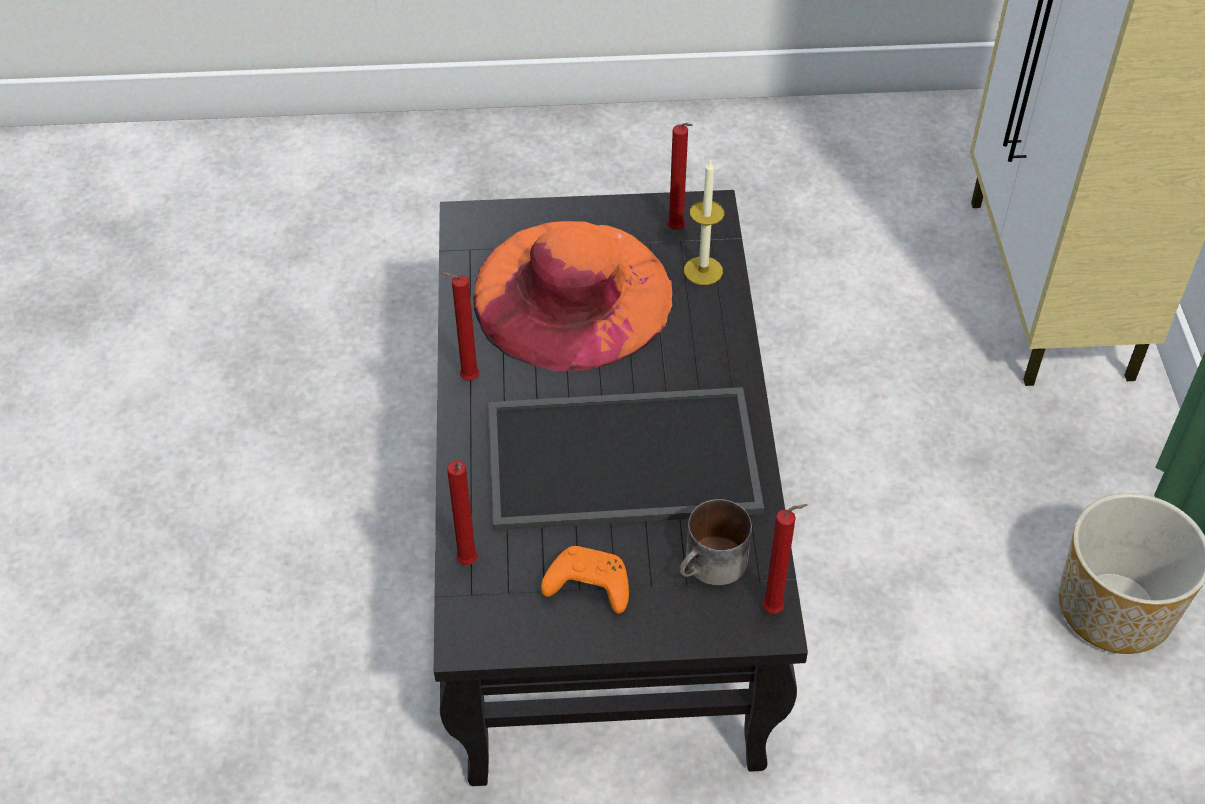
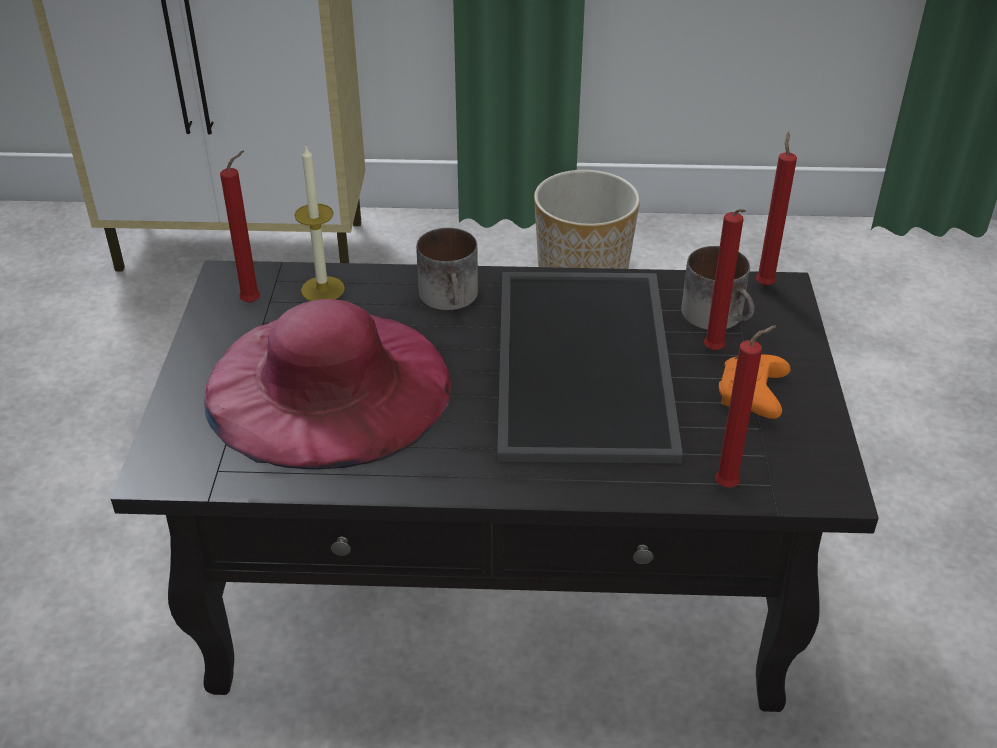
camera: 85 degrees left, 10 degrees down
red candle [442,272,479,381] -> red candle moved to [704,209,746,350]
orange hat [473,221,672,371] -> pink hat [204,299,451,469]
none -> mug [416,228,478,310]

